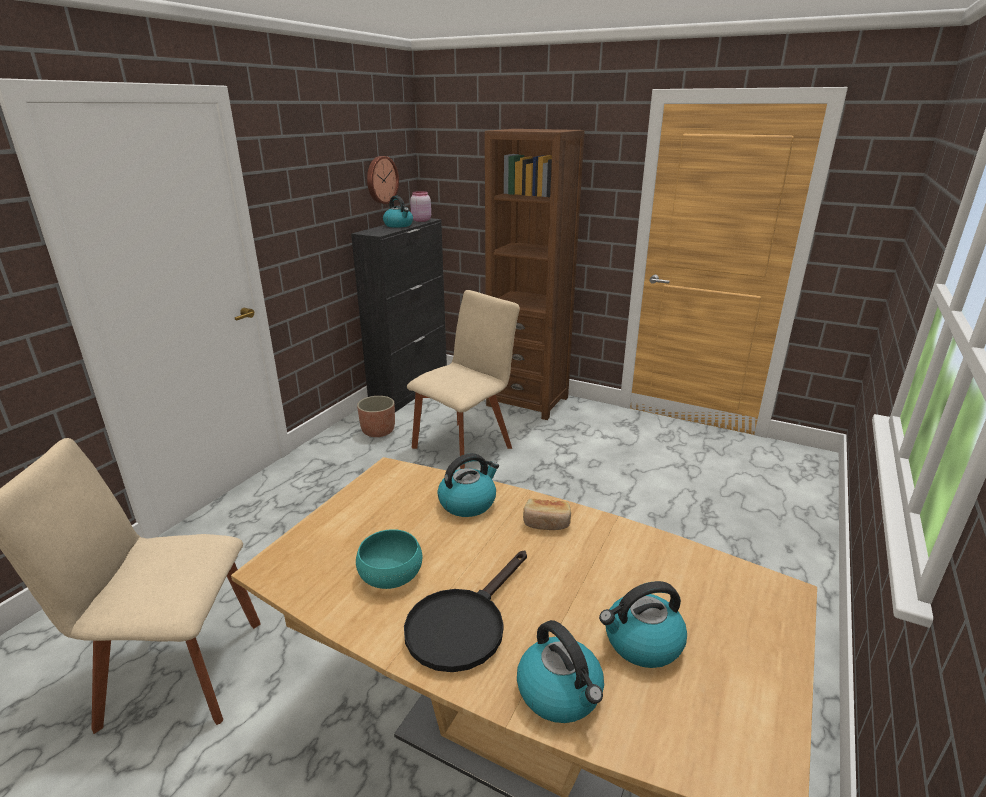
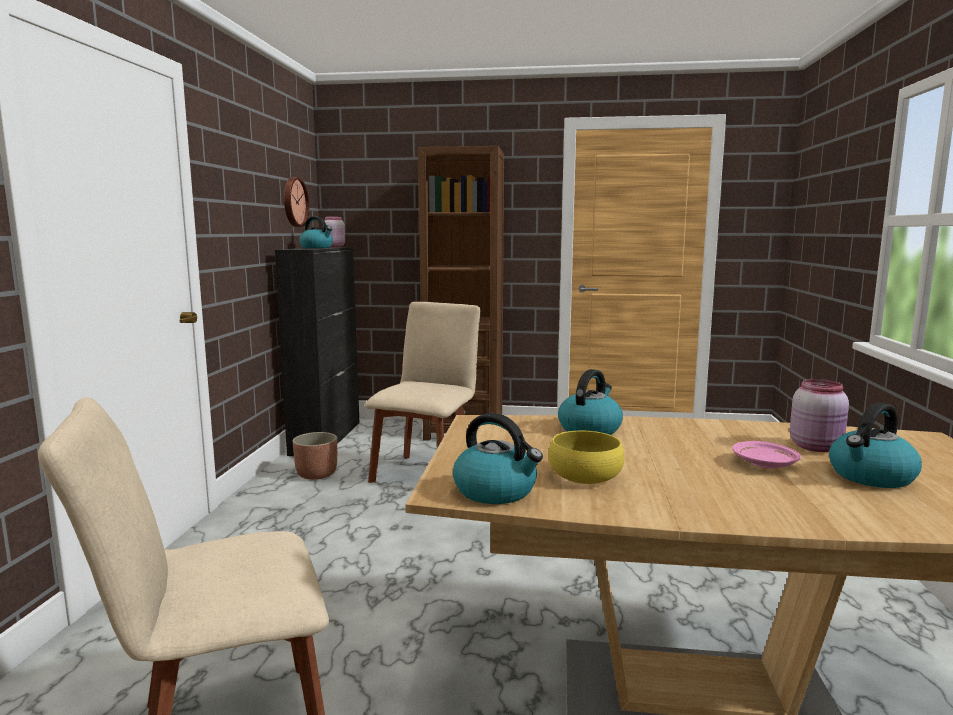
camera: 20 degrees left, 15 degrees down
turquoise bowl [356,529,422,589] -> yellow bowl [548,431,625,484]
black frying pan [404,550,527,672] -> none
kettle [517,620,604,723] -> kettle moved to [453,413,543,504]
bread [523,499,571,530] -> none
none -> pink plate [732,441,801,469]
none -> pink jar [790,379,849,452]

